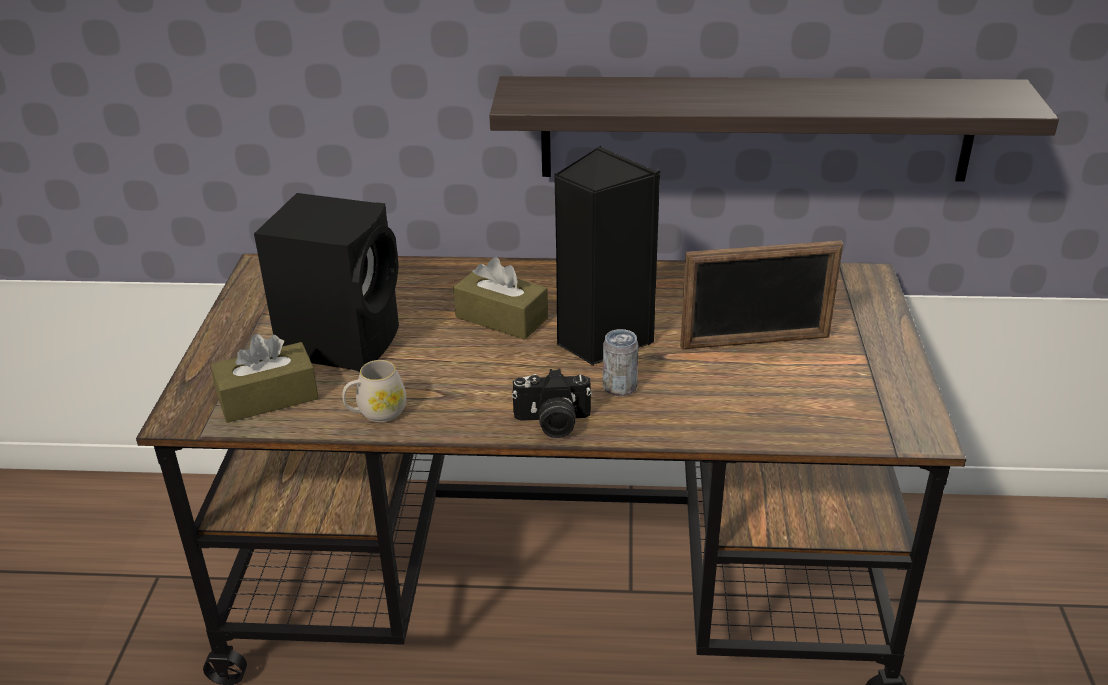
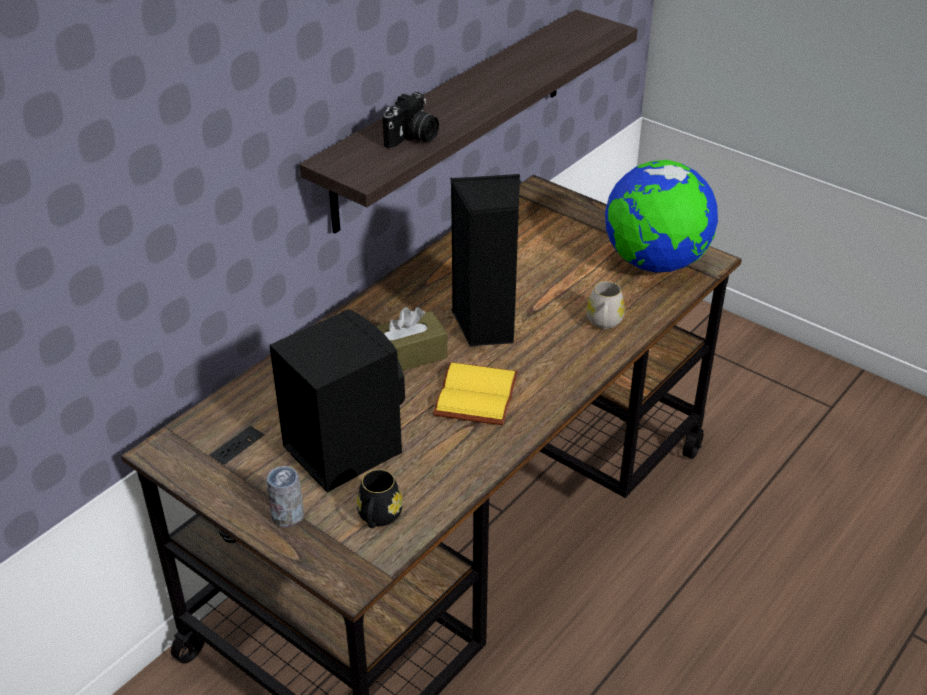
camera: 55 degrees left, 5 degrees up
brown tissue box [211,334,319,423] -> black mug [357,469,403,528]
white mug [342,360,406,422] -> white mug moved to [587,281,625,329]
camera [512,369,592,438] -> camera moved to [383,92,439,148]
can [603,329,639,396] -> can moved to [266,466,304,528]
picture frame [680,240,843,349] -> none
none -> yellow book [433,362,518,425]
none -> globe [605,160,718,273]

